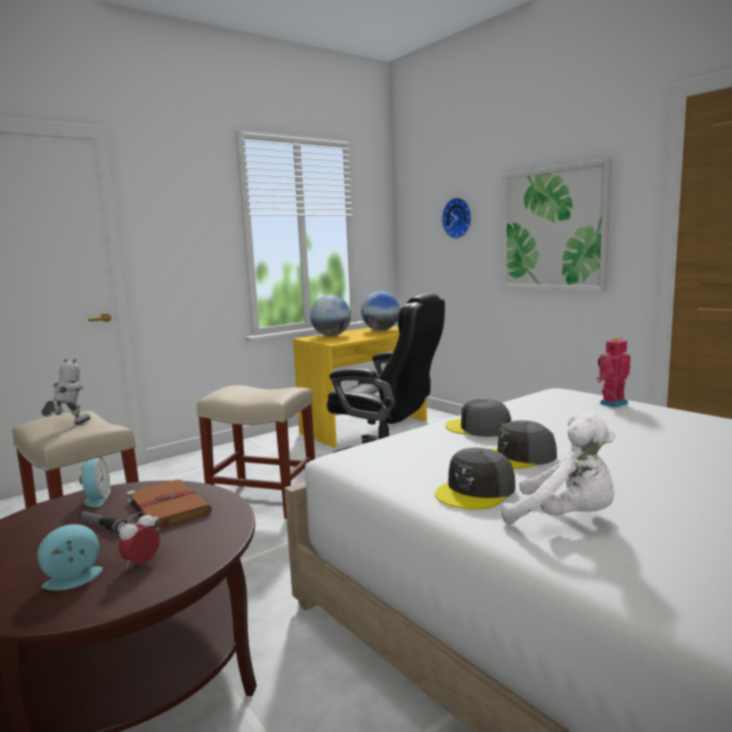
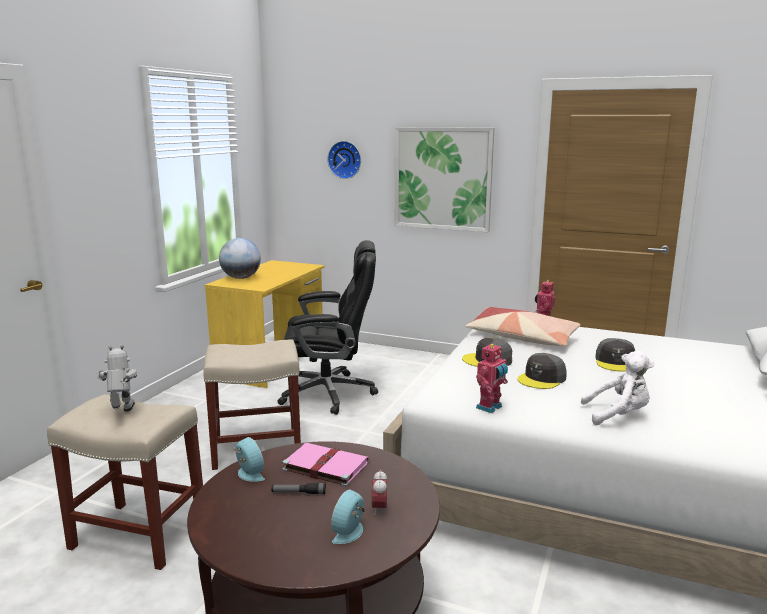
camera: 30 degrees left, 5 degrees up
brown book [127,480,212,530] -> pink book [281,443,369,487]
globe [361,291,400,331] -> none
grey cap [435,447,515,510] -> grey cap moved to [595,338,635,372]
none -> pillow [466,307,580,346]
none -> toy robot [476,343,508,413]

